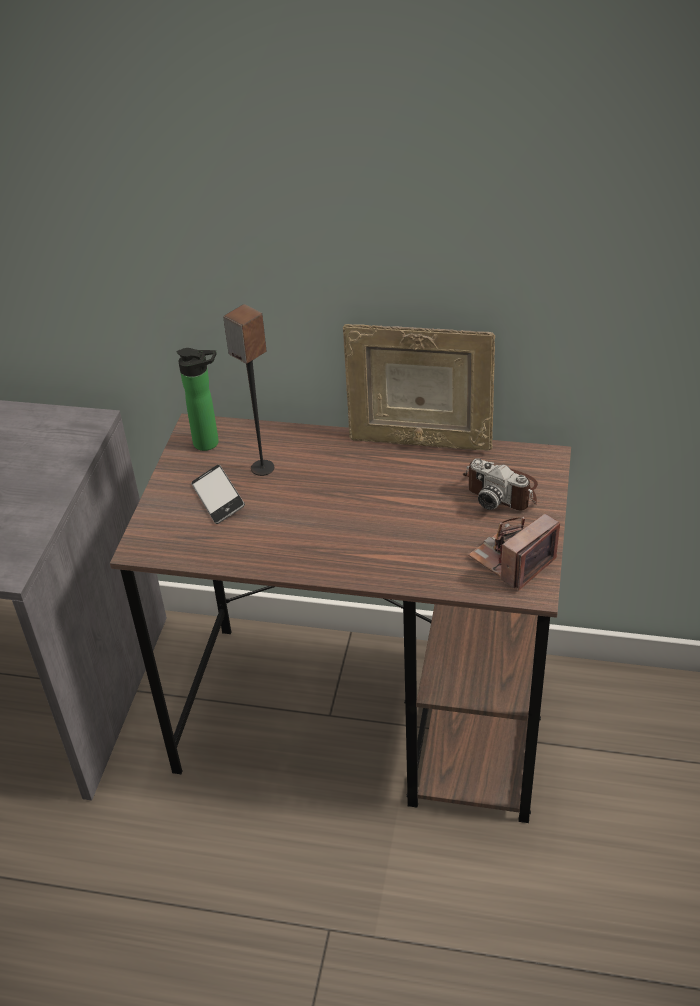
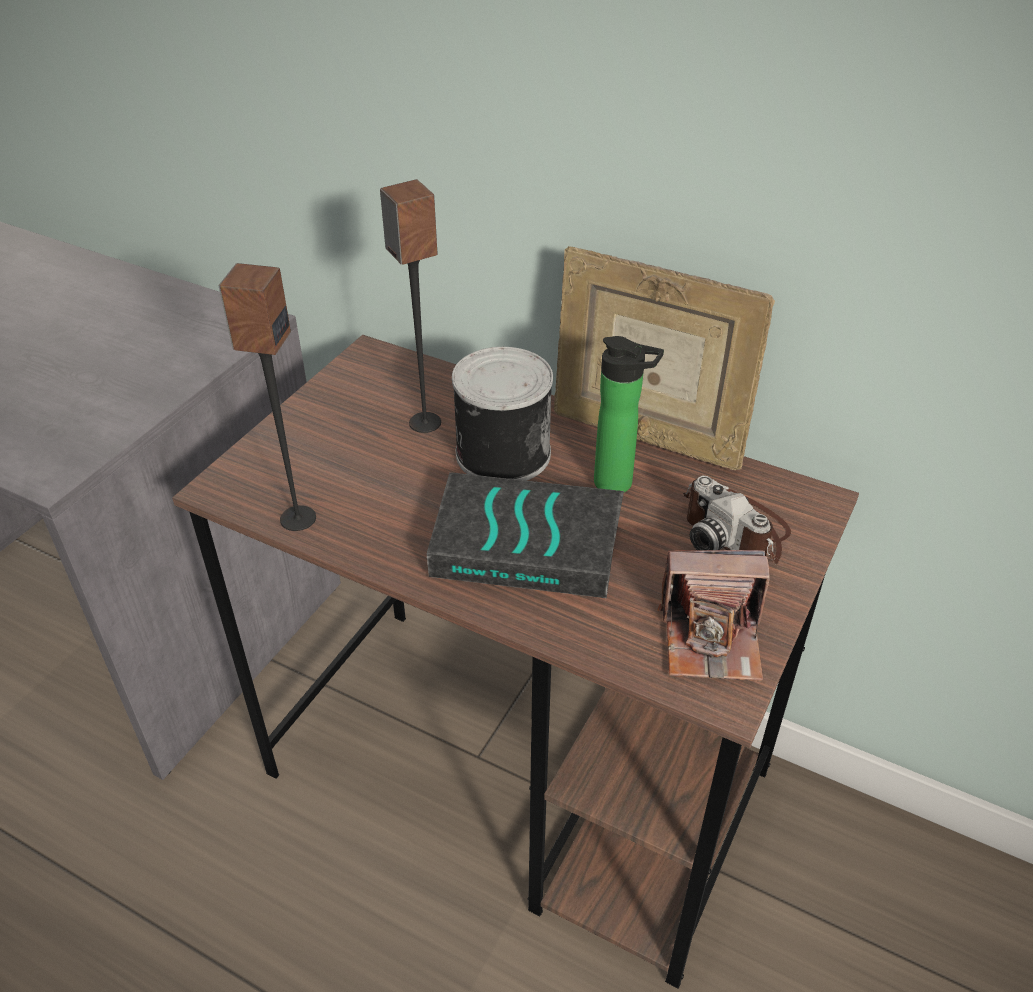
camera: 15 degrees right, 0 degrees up
bottle [177,348,219,451] -> bottle moved to [594,336,664,492]
phone [191,465,245,524] -> none
camera [468,514,560,591] -> camera turned 150 degrees counterclockwise [657,550,770,681]
none -> speaker [218,263,316,531]
none -> book [427,472,624,598]
none -> can [452,347,553,481]

